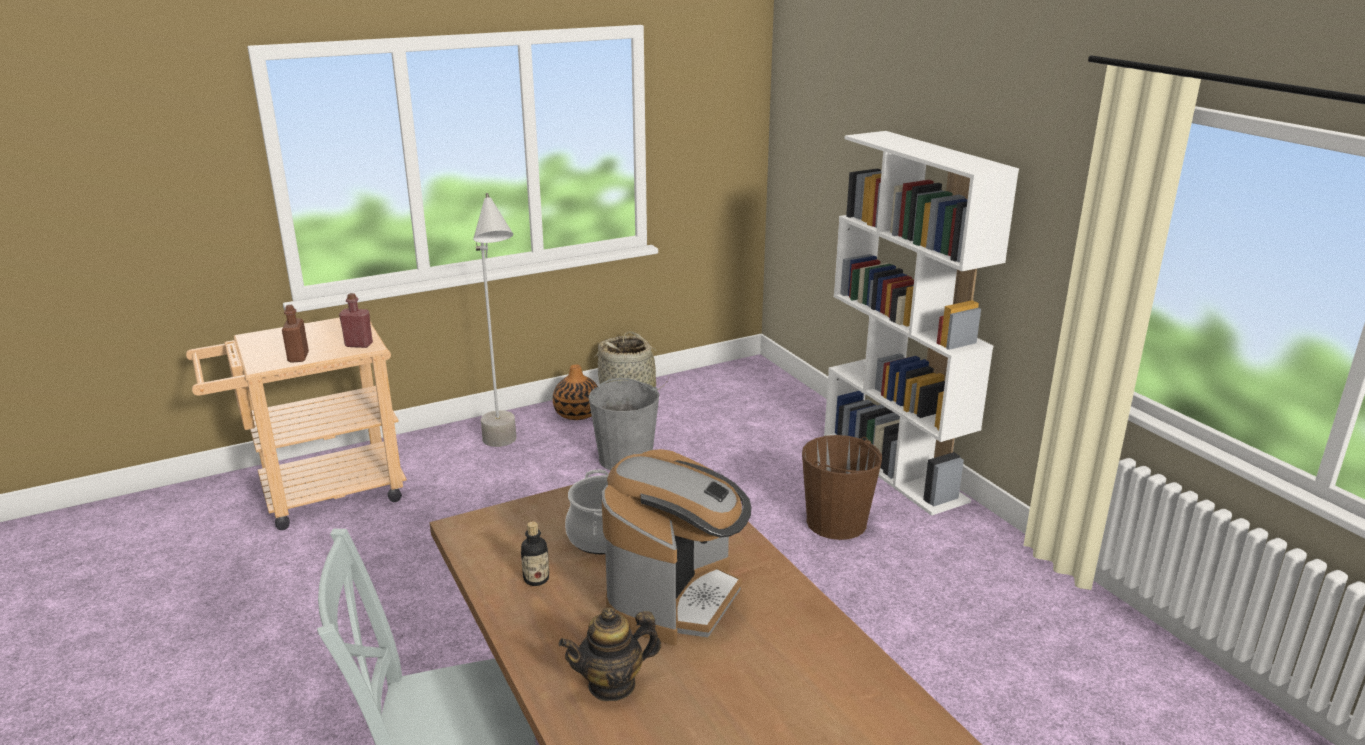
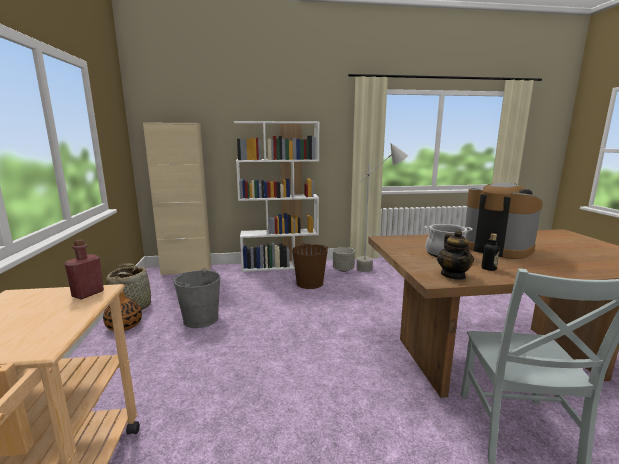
camera: 70 degrees left, 10 degrees down
brown bottle [282,305,309,363] -> none
grey floor lamp [473,193,517,447] -> grey floor lamp moved to [356,143,408,272]
teapot [559,607,661,701] -> teapot moved to [437,230,474,280]
none -> beige cabinet [143,122,211,275]
none -> grey planter [333,247,355,272]

